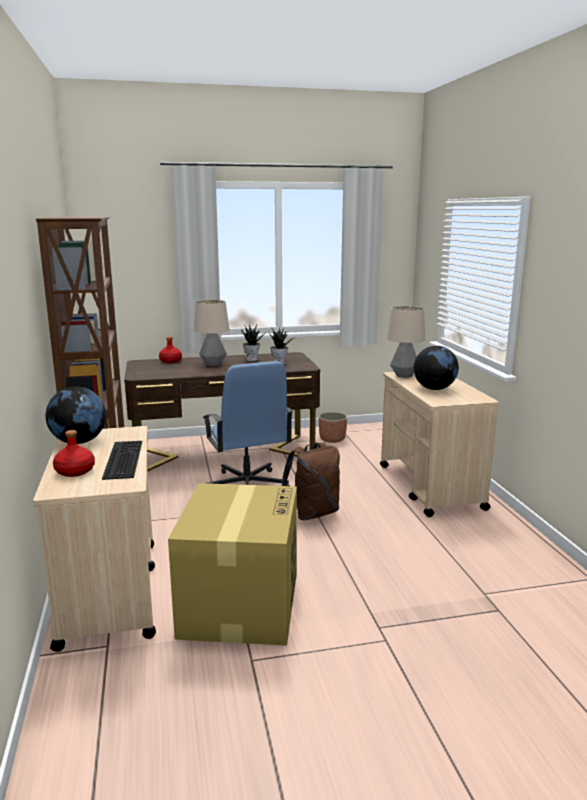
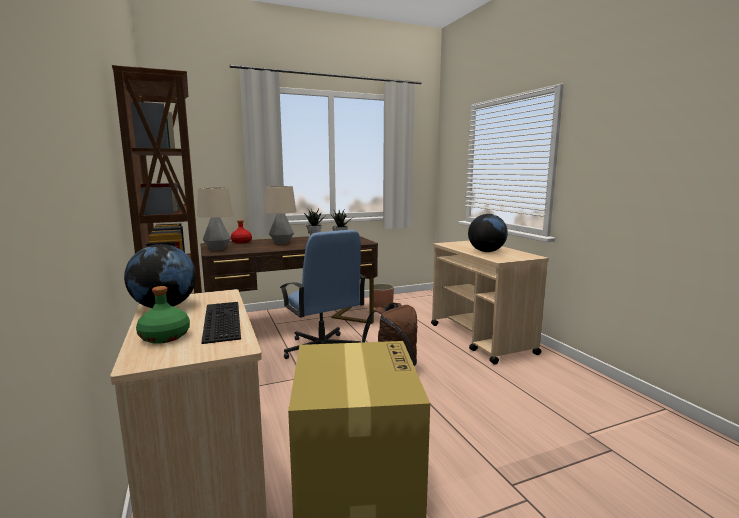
camera: 10 degrees left, 5 degrees down
red bottle [53,430,95,477] -> green bottle [136,286,190,344]
table lamp [387,306,425,378] -> table lamp moved to [197,187,233,251]

